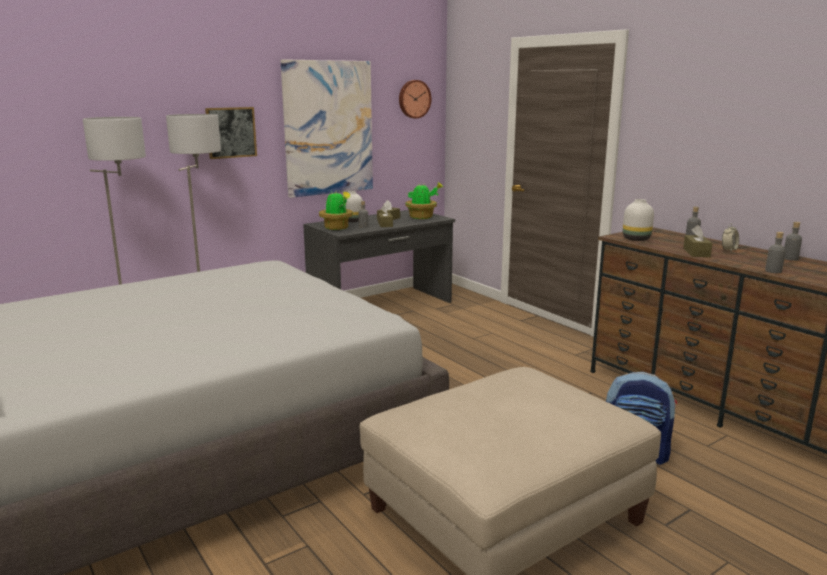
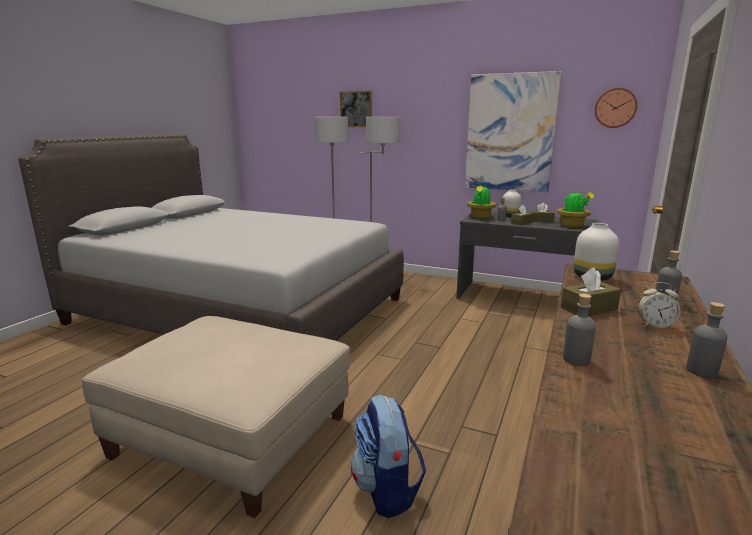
camera: 60 degrees right, 0 degrees up
picture [205,107,257,159] -> picture moved to [340,91,372,127]

